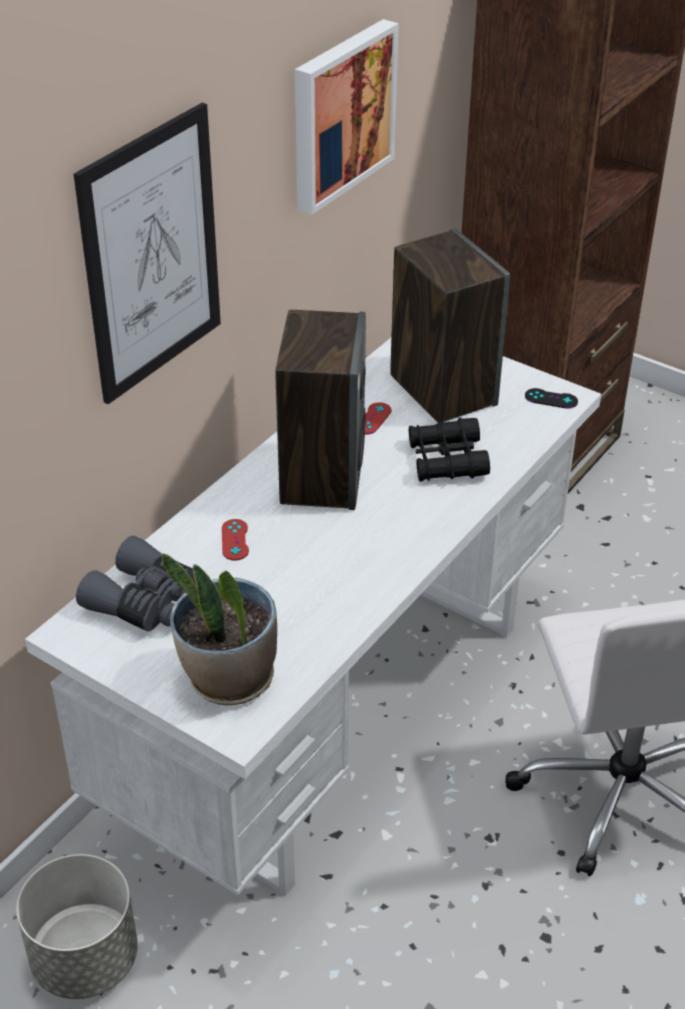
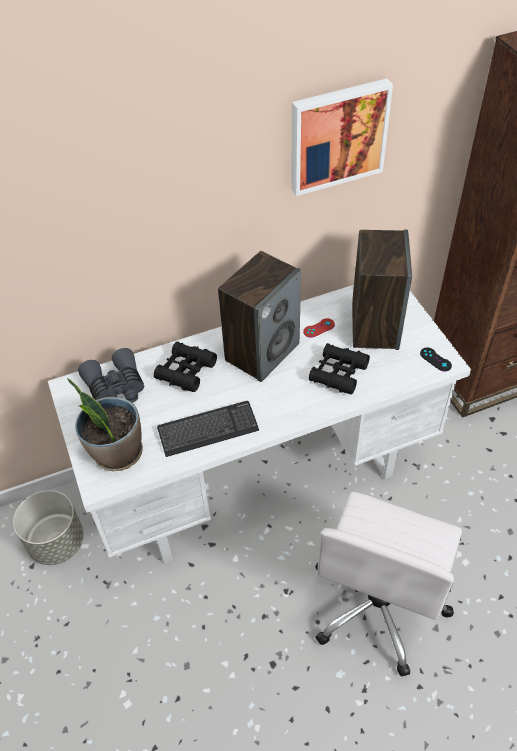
camera: 35 degrees right, 10 degrees up
picture [74,103,221,404] -> none
red game controller [222,519,249,561] -> black binoculars [154,341,217,392]
none -> keyboard [157,401,259,457]

